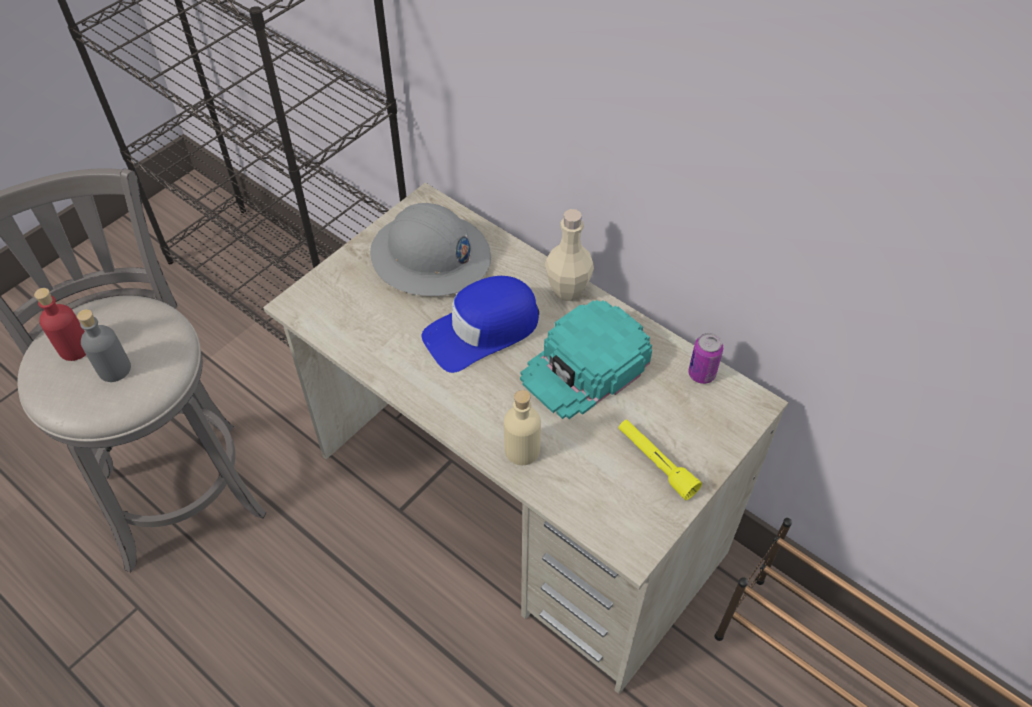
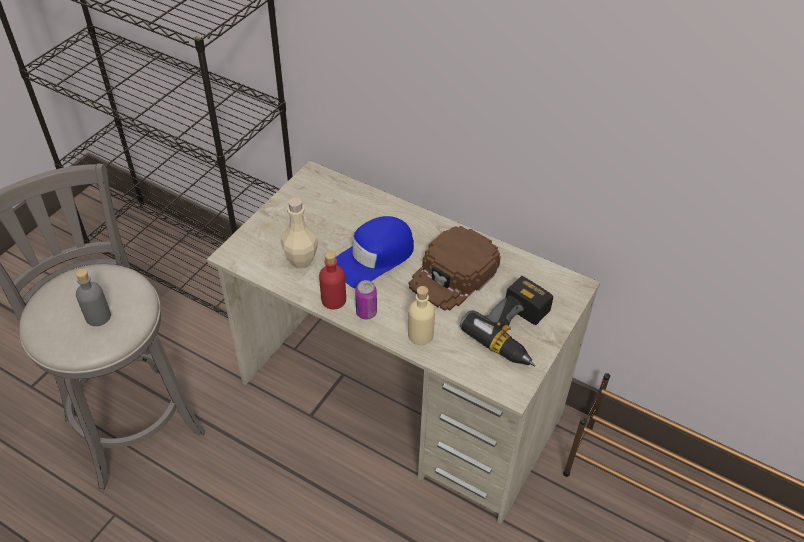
camera: 10 degrees left, 5 degrees down
red bottle [34,288,86,361] -> red bottle moved to [319,251,346,309]
grey hard hat [370,203,491,296] -> none
turquoise cap [520,300,652,419] -> brown cap [408,226,501,311]
beige bottle [545,209,594,301] -> beige bottle moved to [281,198,318,268]
yellow flashlight [619,420,702,500] -> power drill [460,276,553,366]
can [688,333,723,384] -> can moved to [355,280,377,319]

